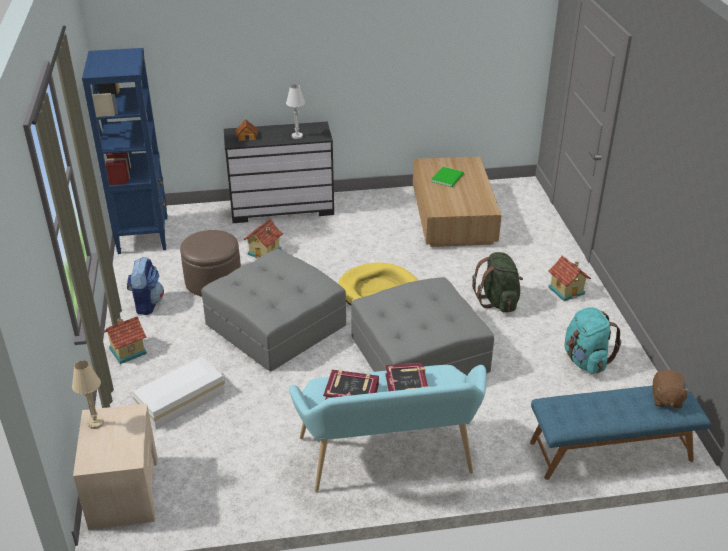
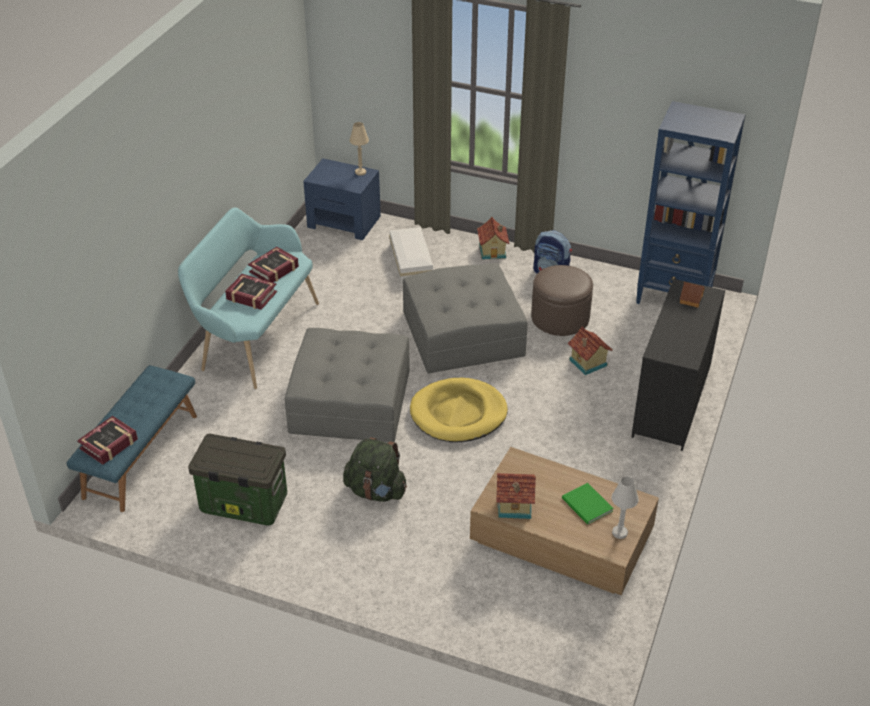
camera: 120 degrees right, 5 degrees up
beige nightstand [73,404,158,530] -> blue nightstand [303,158,381,240]
white table lamp [286,84,305,139] -> white table lamp moved to [611,476,639,539]
toy house [548,255,591,301] -> toy house moved to [496,473,536,519]
turquoise backpack [564,307,621,374] -> storage box [188,434,287,526]
brown plush toy [652,370,691,409] -> book [77,416,138,465]

